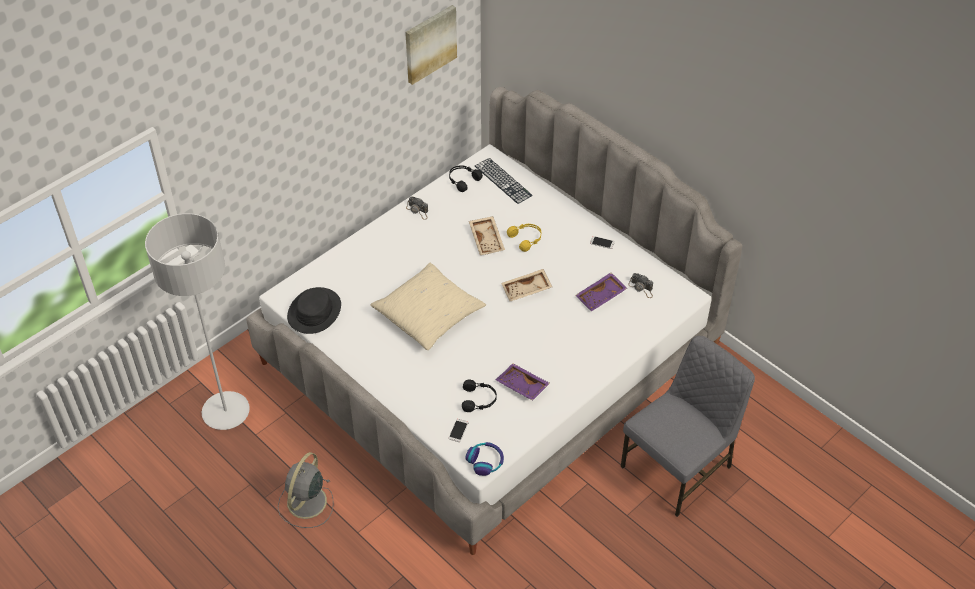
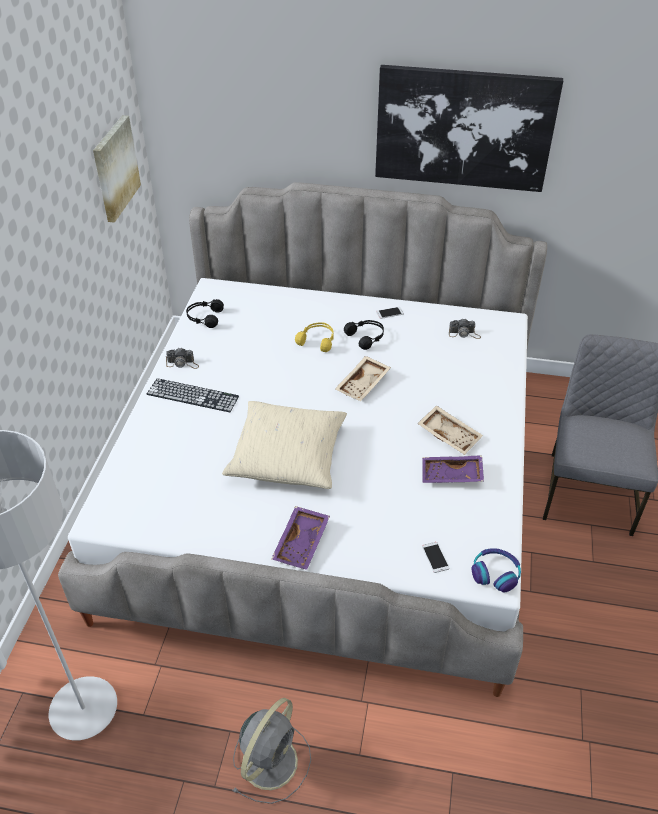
camera: 35 degrees left, 5 degrees down
grey fan [278,452,334,528] -> grey fan turned 135 degrees counterclockwise [233,698,311,804]
black hat [287,287,341,334] -> none
black headphones [462,380,497,412] -> black headphones moved to [344,320,384,350]
beige tray [469,216,505,255] -> beige tray moved to [418,405,483,455]
keyboard [475,158,533,204] -> keyboard moved to [147,378,239,412]
purple tray [575,273,627,311] -> purple tray moved to [271,506,330,570]
none -> picture [375,65,563,192]

